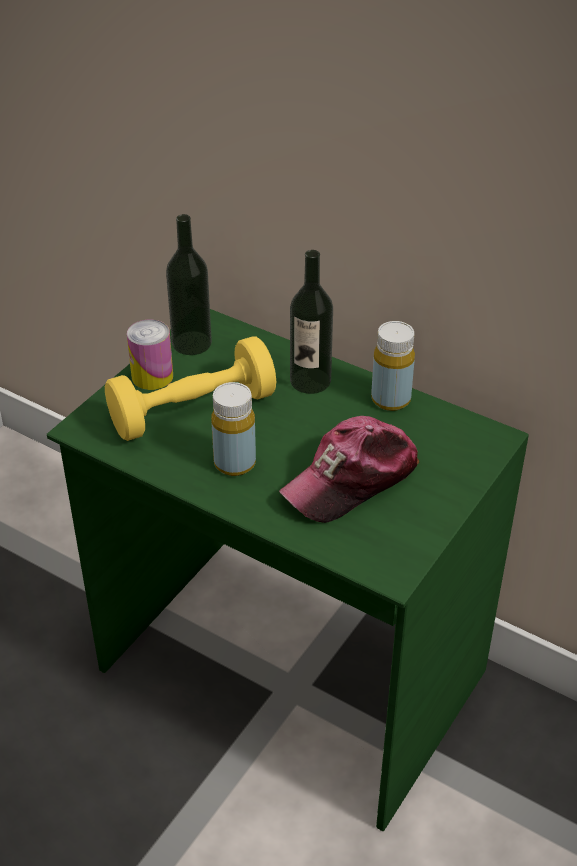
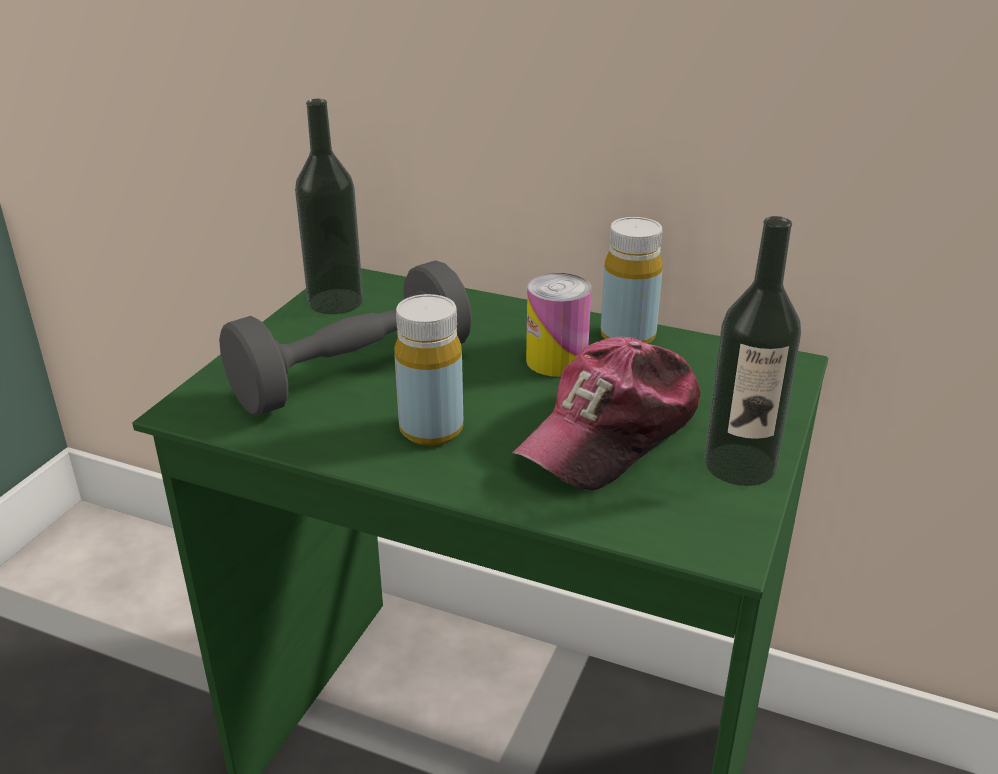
camera: 10 degrees left, 10 degrees down
yellow dumbbell [105,336,276,441] -> grey dumbbell [219,260,472,416]
can [127,320,173,390] -> can moved to [526,273,592,377]
bottle [290,250,333,394] -> bottle moved to [704,216,801,486]

